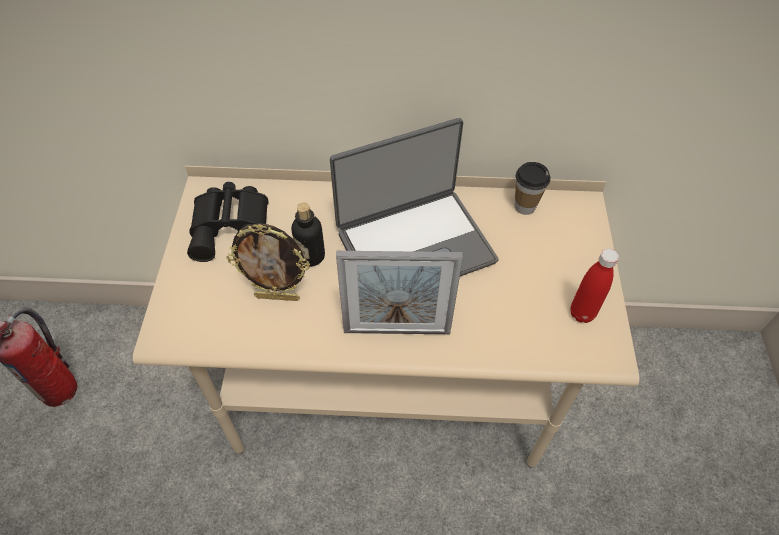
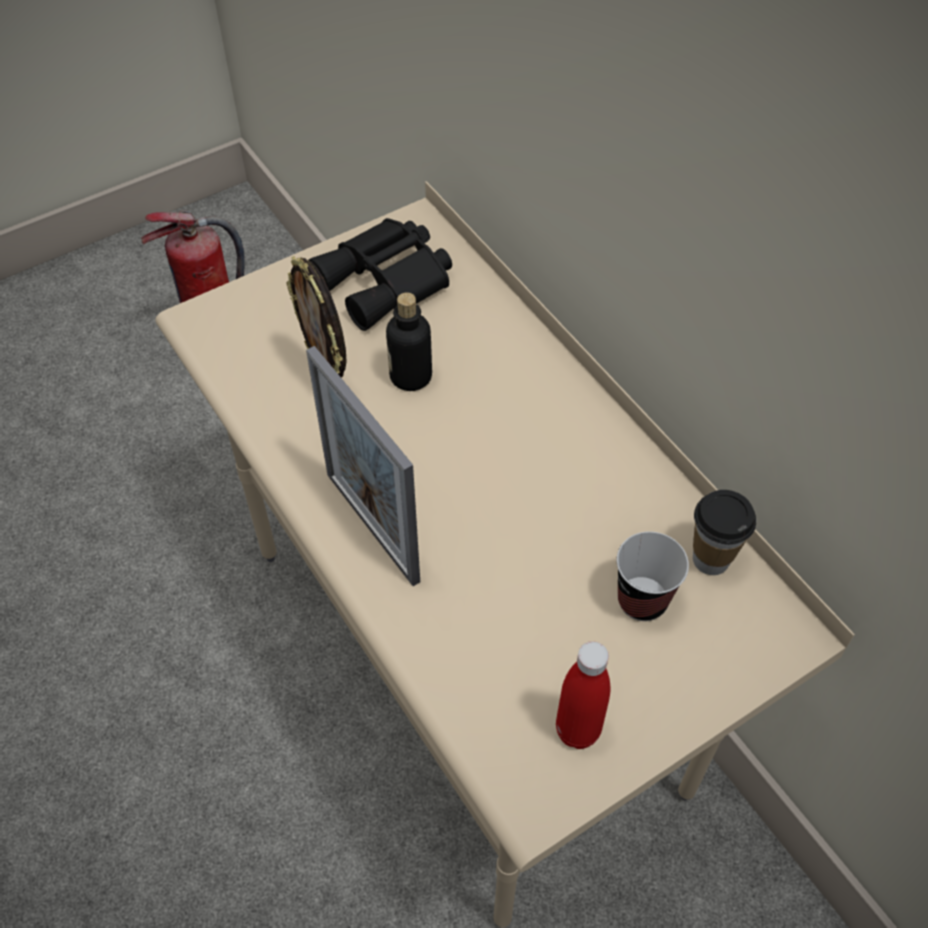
camera: 55 degrees right, 0 degrees up
laptop [330,118,498,276] -> none
none -> cup [617,532,689,621]

